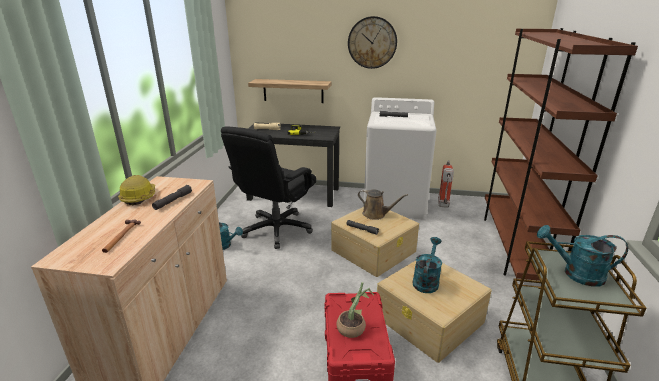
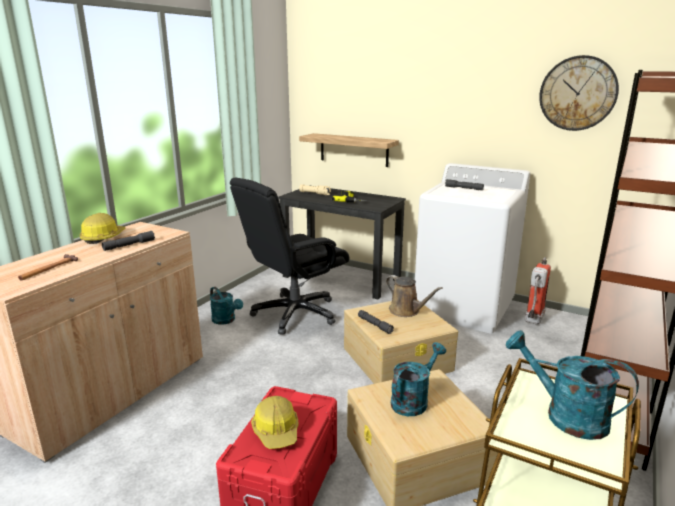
camera: 20 degrees right, 5 degrees down
potted plant [337,282,375,338] -> hard hat [251,396,299,449]
wall clock [348,16,397,69] -> wall clock moved to [539,55,619,131]

